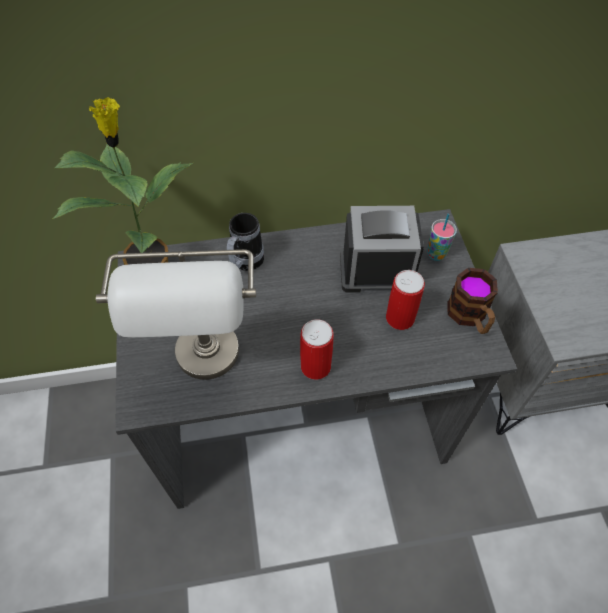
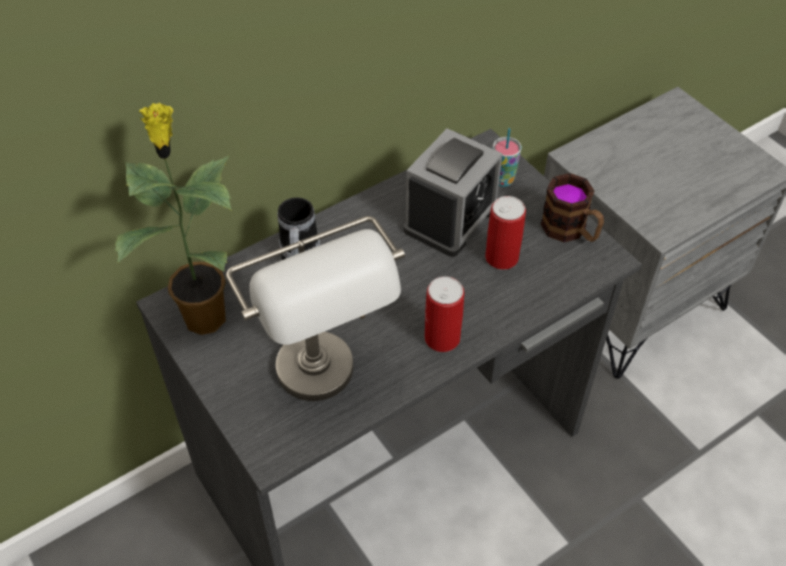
camera: 25 degrees left, 5 degrees down
alarm clock [340,206,424,293] -> alarm clock turned 150 degrees clockwise [404,128,503,257]

